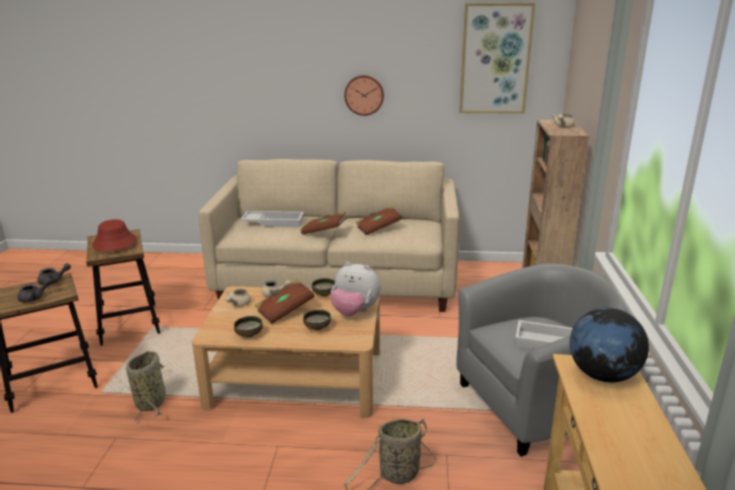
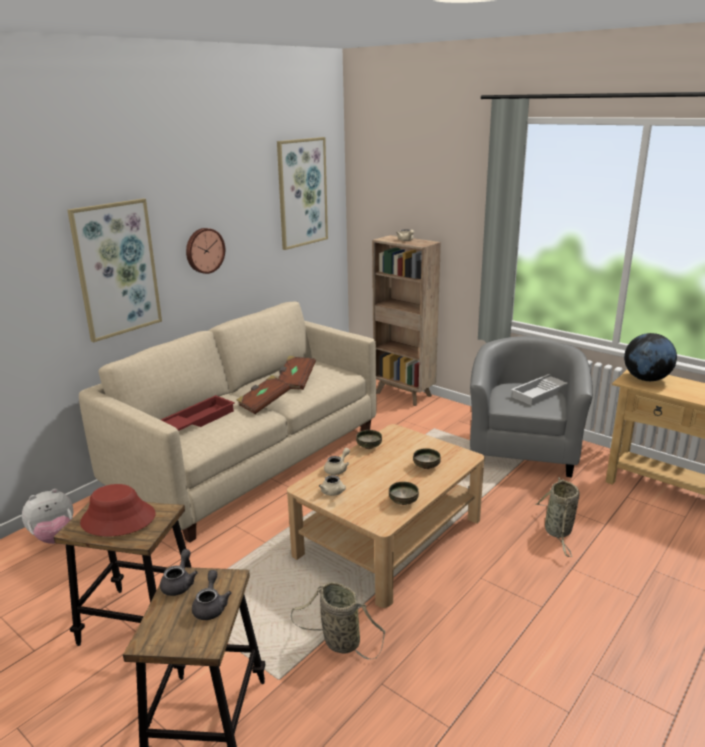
camera: 55 degrees left, 0 degrees up
white tray [241,211,304,227] -> red tray [161,395,235,431]
brown book [255,279,315,324] -> none
plush toy [330,262,381,316] -> plush toy moved to [22,489,73,544]
none -> picture [67,199,162,342]

